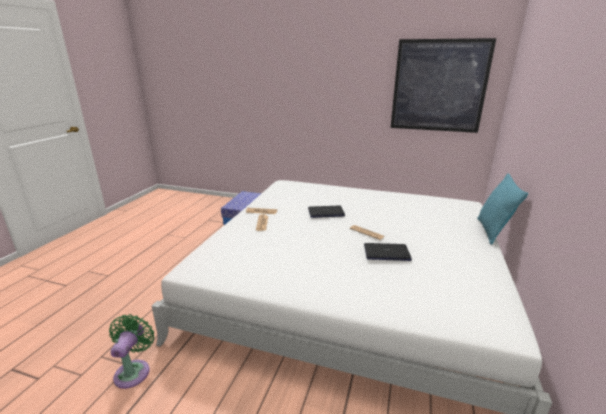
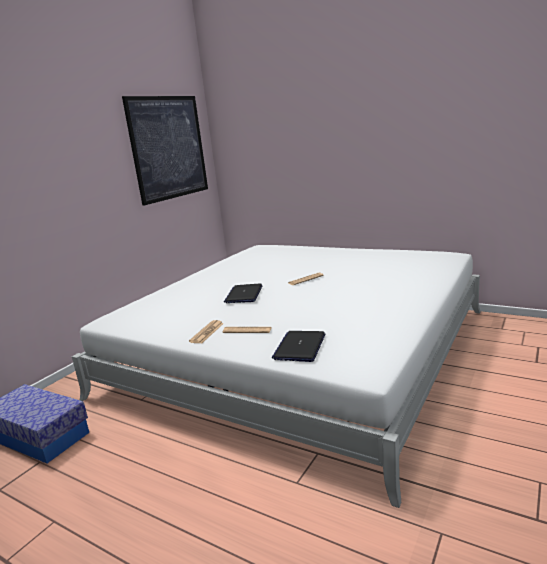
camera: 75 degrees left, 5 degrees down
green fan [109,314,154,389] -> none
laptop [364,243,412,261] -> laptop moved to [272,331,325,362]
turquoise pillow [477,173,528,245] -> none

